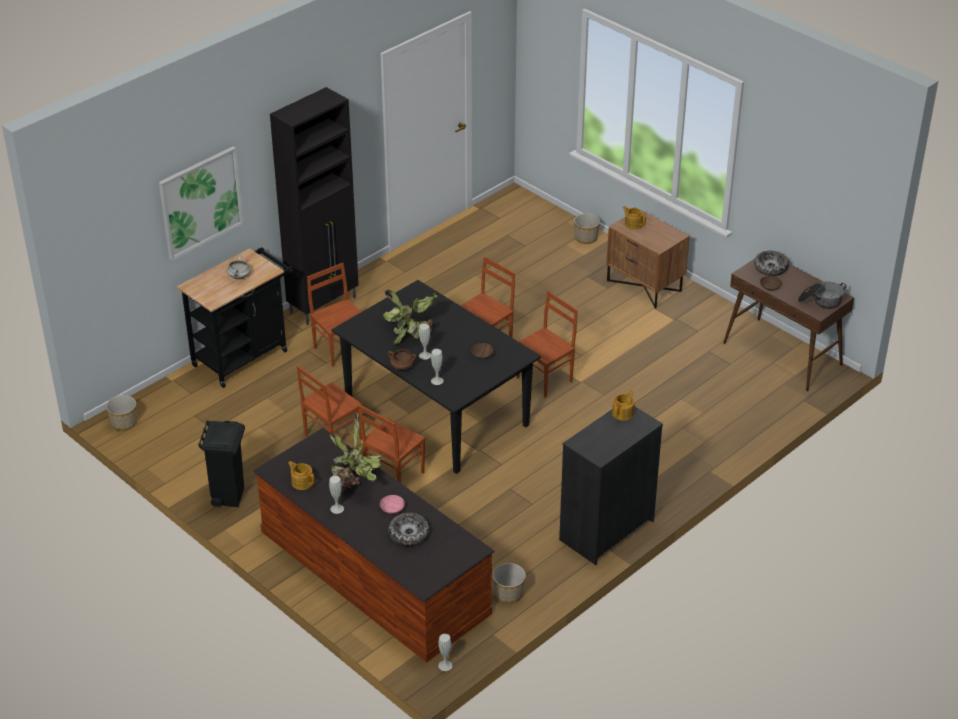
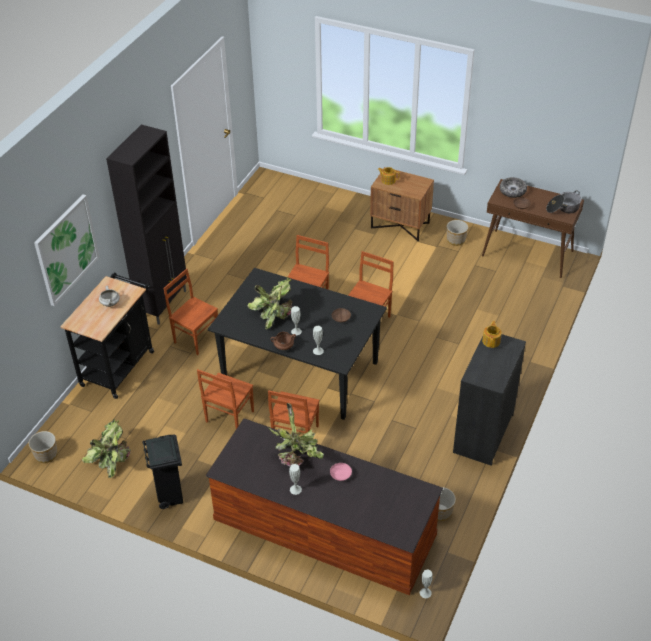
camera: 20 degrees left, 5 degrees up
teapot [288,461,315,490] -> none
bowl [388,513,430,546] -> none
planter [574,213,600,244] -> planter moved to [447,220,468,246]
none -> potted plant [82,419,131,478]

